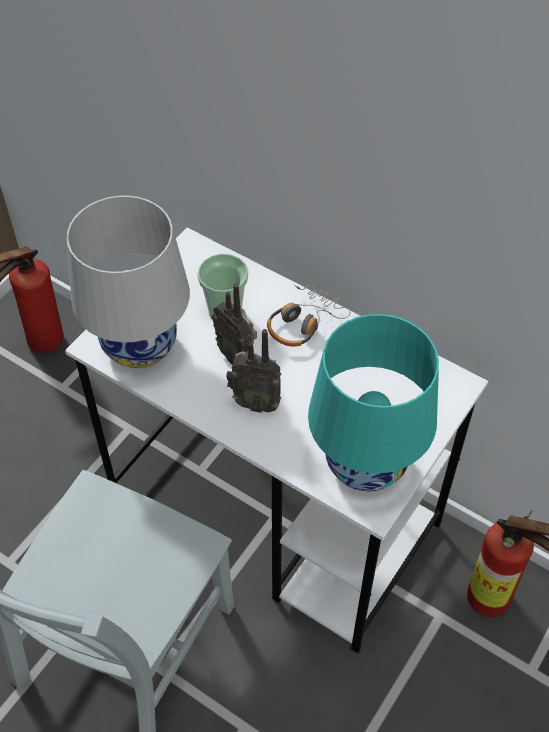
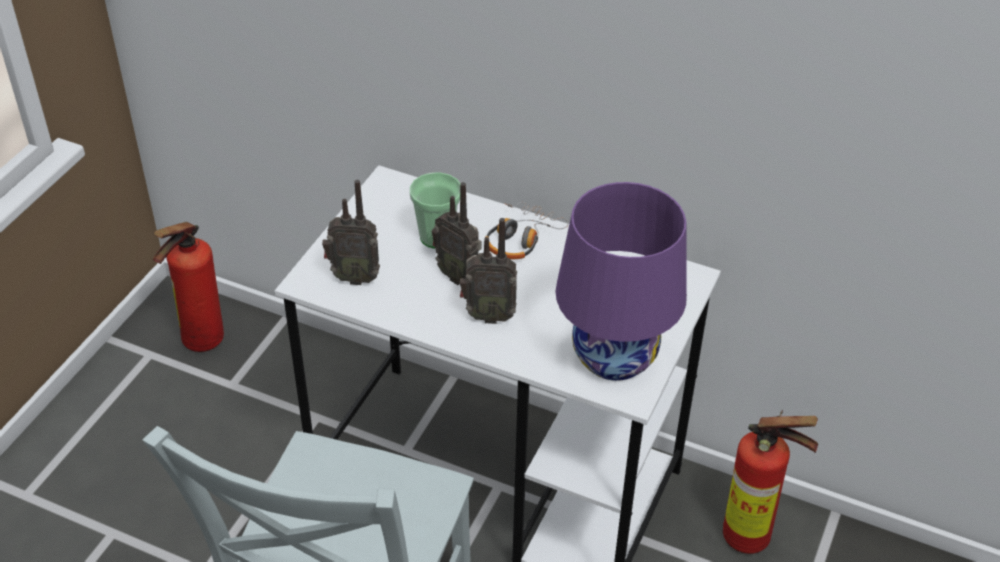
camera: 10 degrees left, 10 degrees down
white table lamp [67,195,190,368] -> radio [322,180,380,285]
turquoise table lamp [308,314,439,491] -> purple table lamp [555,182,687,381]

